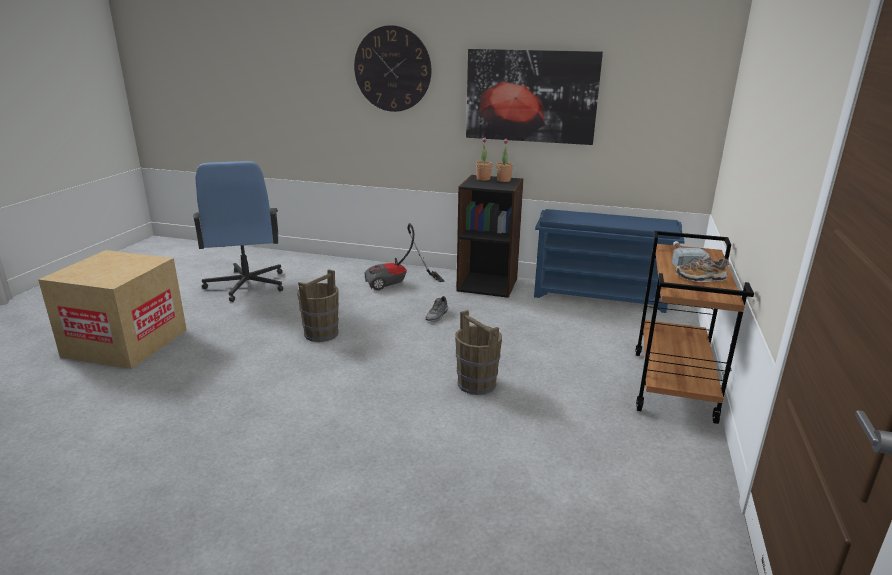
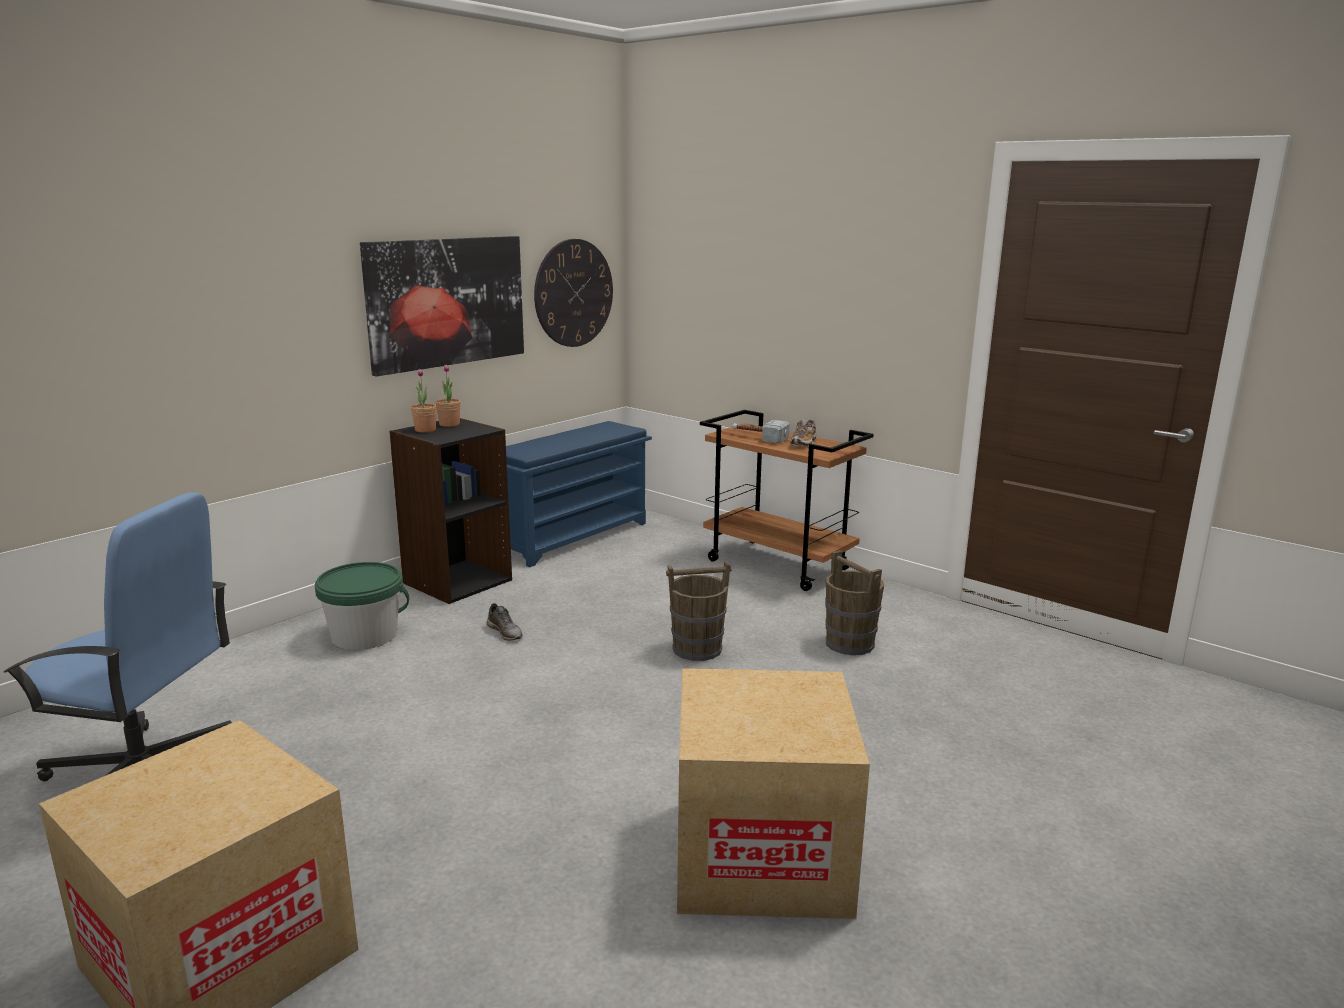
camera: 65 degrees left, 5 degrees down
brown bucket [297,269,339,342] -> brown bucket moved to [825,550,884,655]
wall clock [354,25,431,112] -> wall clock moved to [534,239,613,347]
vacuum cleaner [364,223,445,290] -> green bucket [315,562,409,650]
none -> cardboard box [677,668,870,919]

